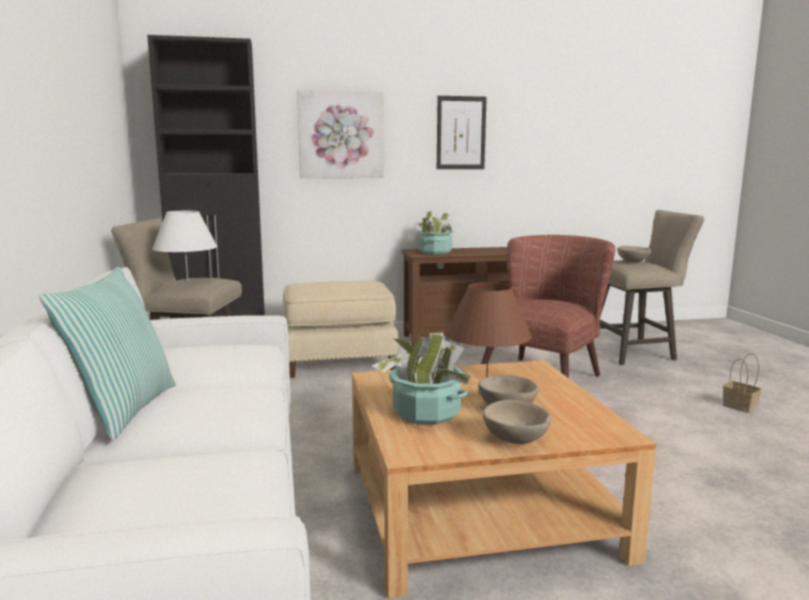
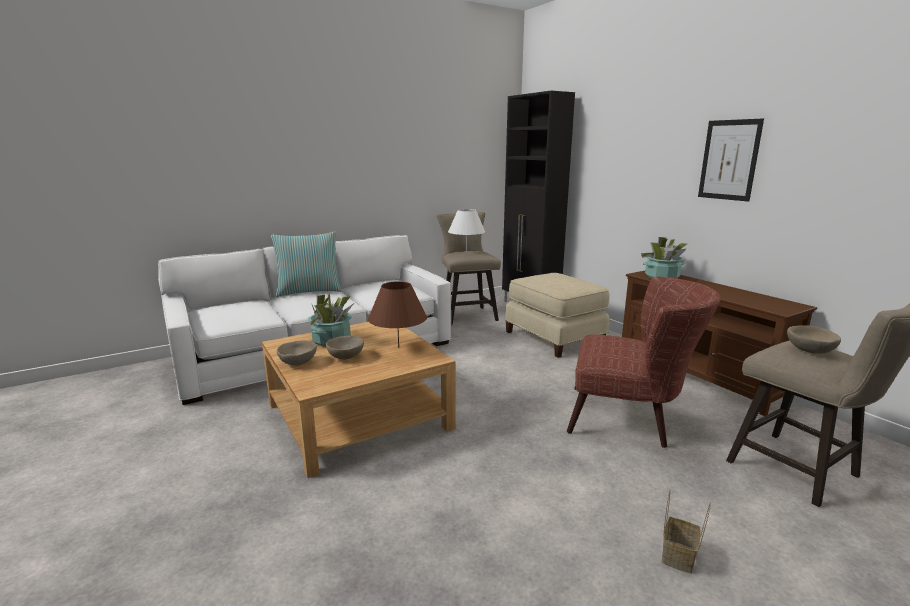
camera: 70 degrees right, 5 degrees up
picture [297,90,383,178] -> none

